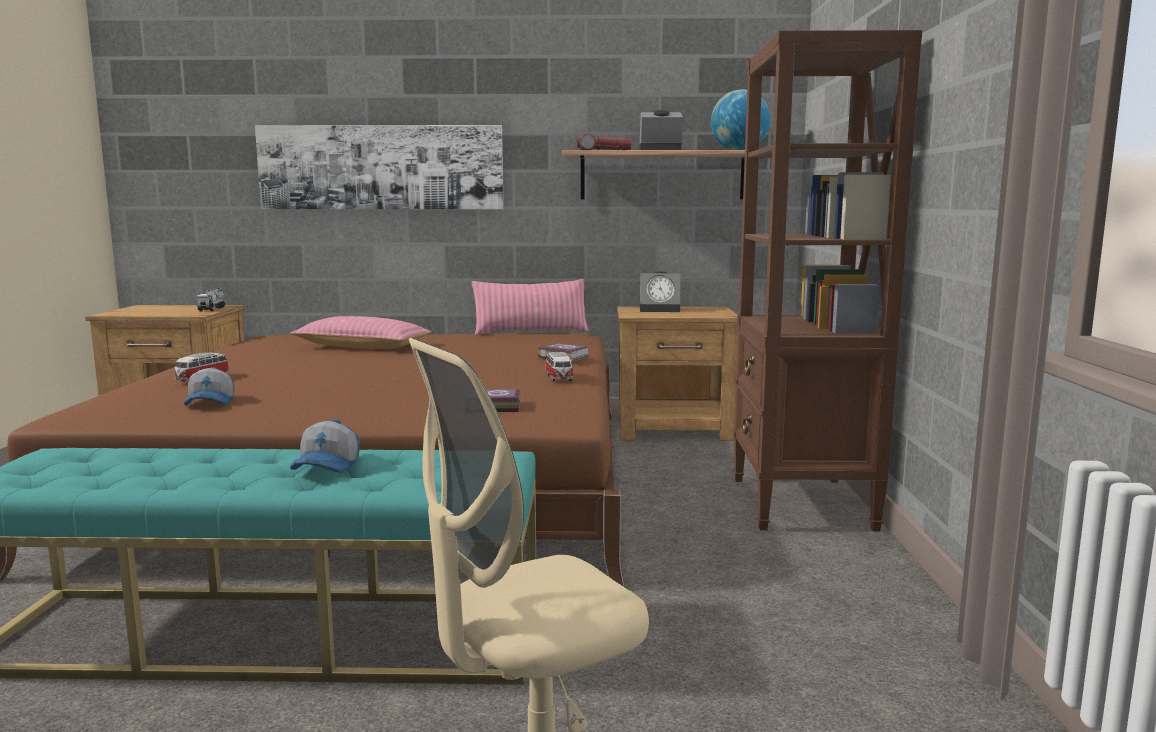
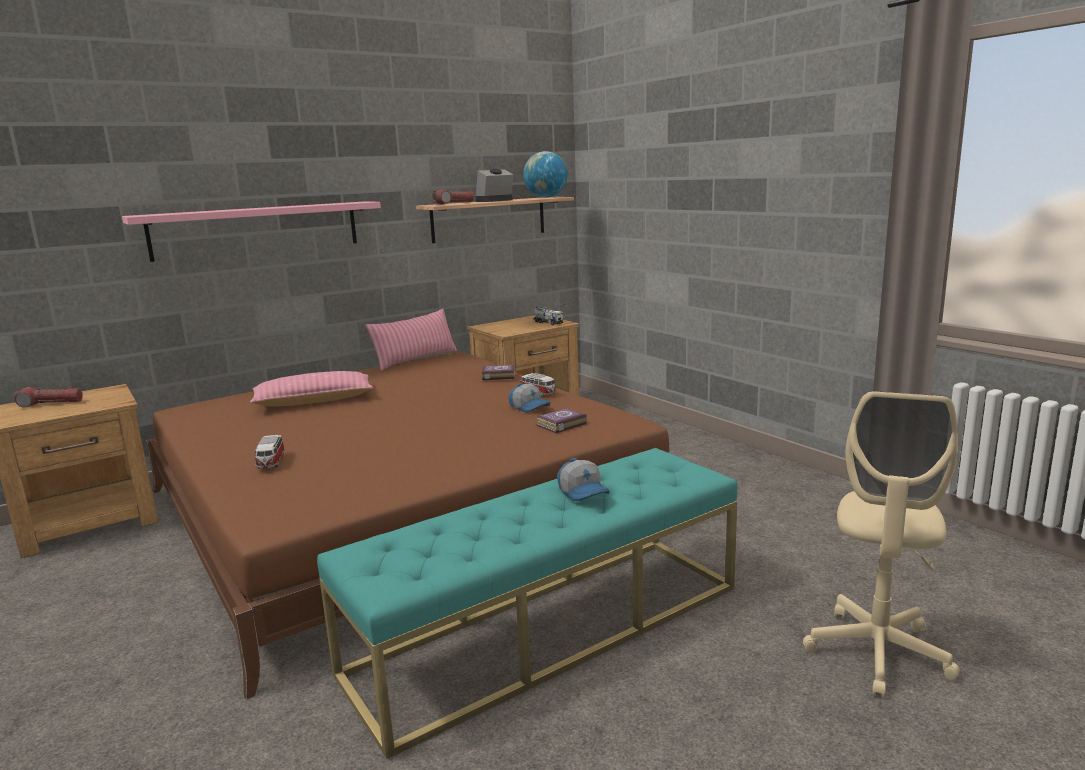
camera: 35 degrees left, 5 degrees up
cap [184,367,235,406] -> cap moved to [509,383,551,412]
toy truck [196,288,225,311] -> toy truck moved to [533,306,563,326]
picture [255,125,504,209] -> pink shelf [122,201,381,262]
alarm clock [640,271,680,312] -> none
brown bookcase [733,30,922,532] -> none
none -> flashlight [14,387,83,408]

